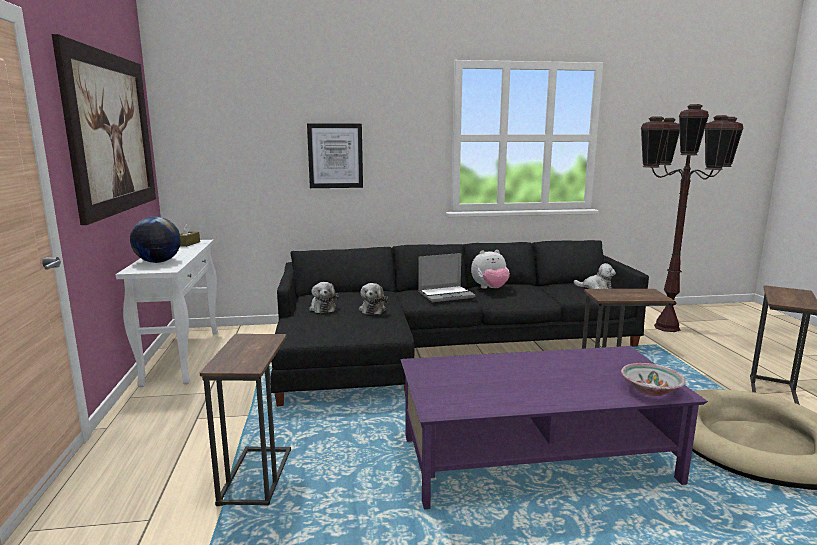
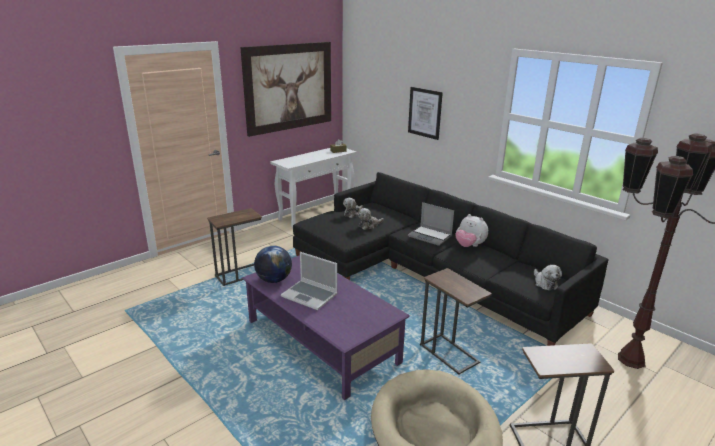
camera: 55 degrees right, 10 degrees up
globe [130,217,181,263] -> globe moved to [254,246,292,283]
bowl [621,363,686,396] -> none
none -> laptop [281,252,338,310]

